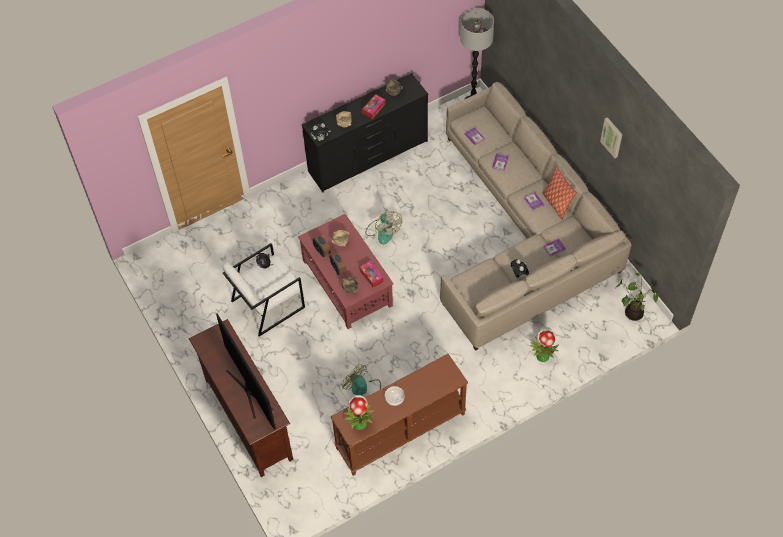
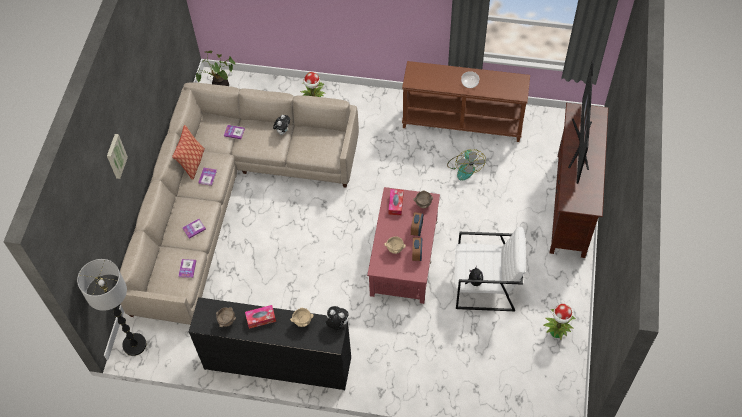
camera: 140 degrees left, 0 degrees up
potted plant [344,395,374,430] -> potted plant moved to [543,304,575,340]
fan [365,211,402,244] -> none
picture [600,117,622,158] -> picture moved to [107,134,128,179]

